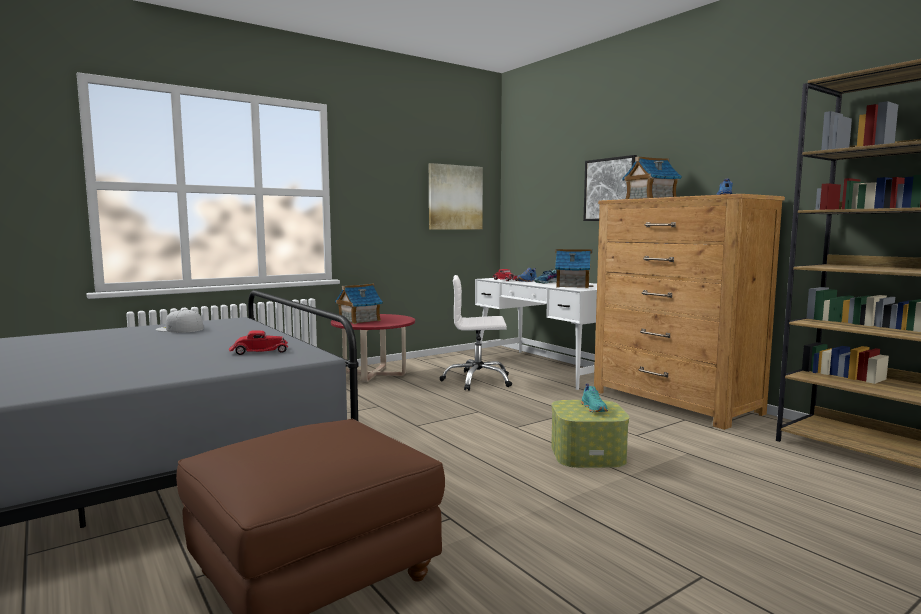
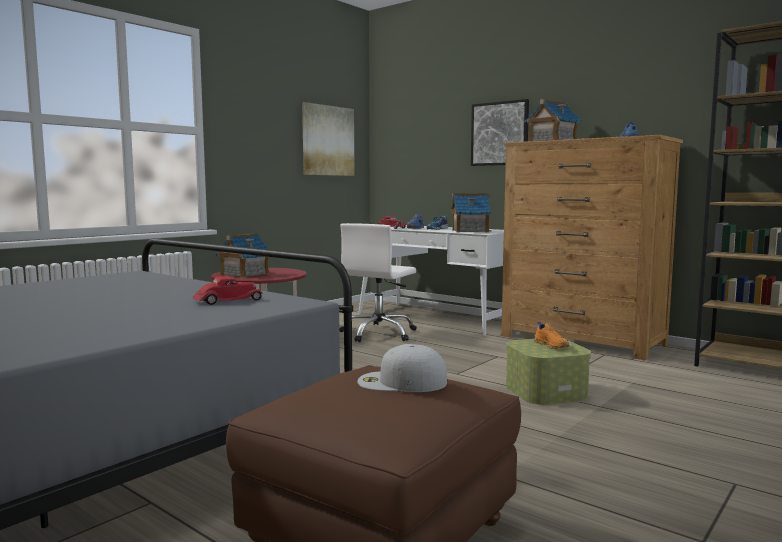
camera: 15 degrees left, 0 degrees up
white cap [156,310,204,333] -> white cap moved to [357,344,447,392]
white office chair [439,275,512,391] -> white office chair turned 45 degrees counterclockwise [339,223,417,342]
turquoise shoe [581,384,608,412] -> orange shoe [534,322,569,349]

